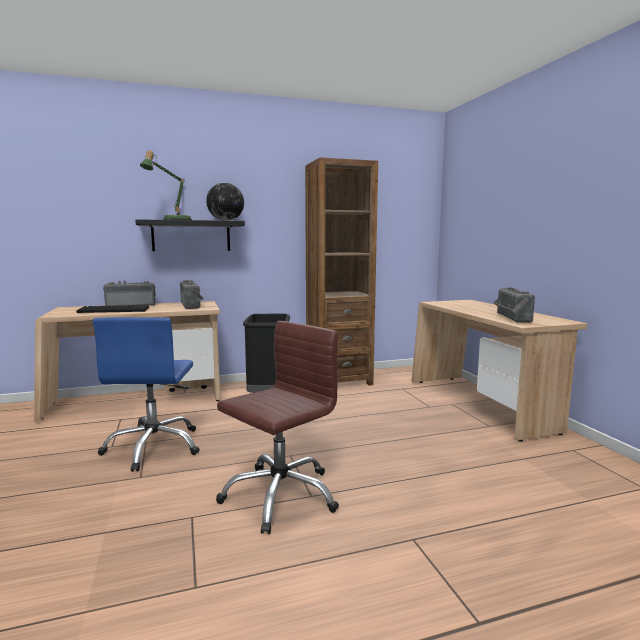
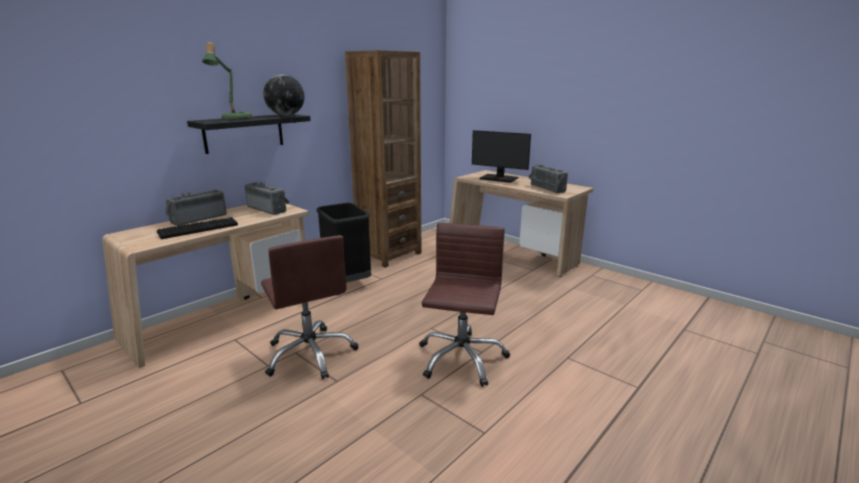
camera: 30 degrees left, 10 degrees up
blue office chair [93,317,200,472] -> brown office chair [261,235,358,380]
none -> monitor [472,130,531,183]

